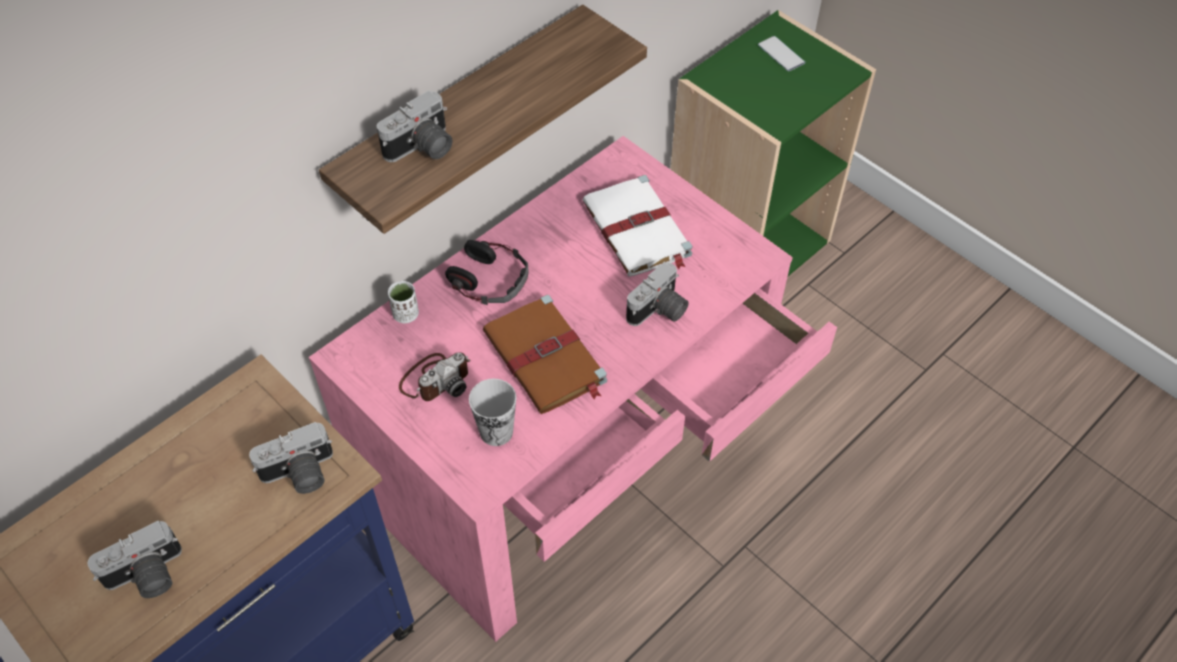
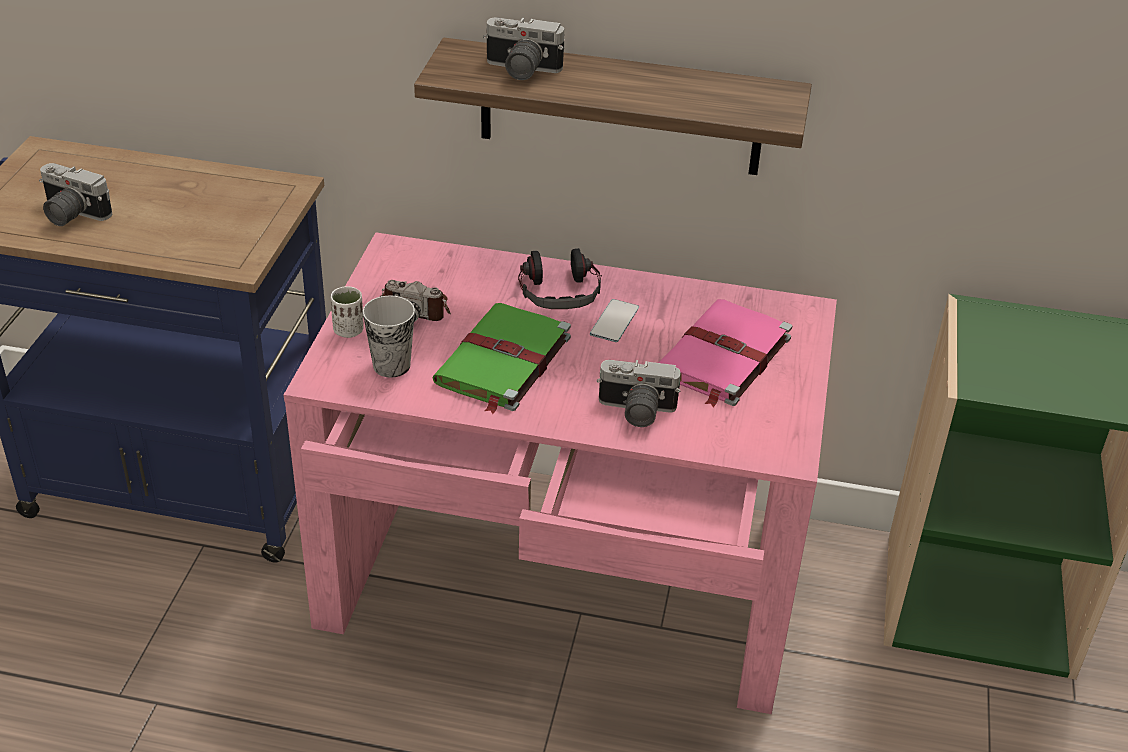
camera: 55 degrees right, 15 degrees down
camera [249,422,333,494] -> none
white cup [388,281,419,323] -> white cup moved to [331,286,364,338]
brown book [482,295,607,414] -> green book [433,303,571,414]
white book [582,175,692,277] -> pink book [659,299,792,407]
phone [758,36,805,71] -> phone moved to [590,299,639,342]

